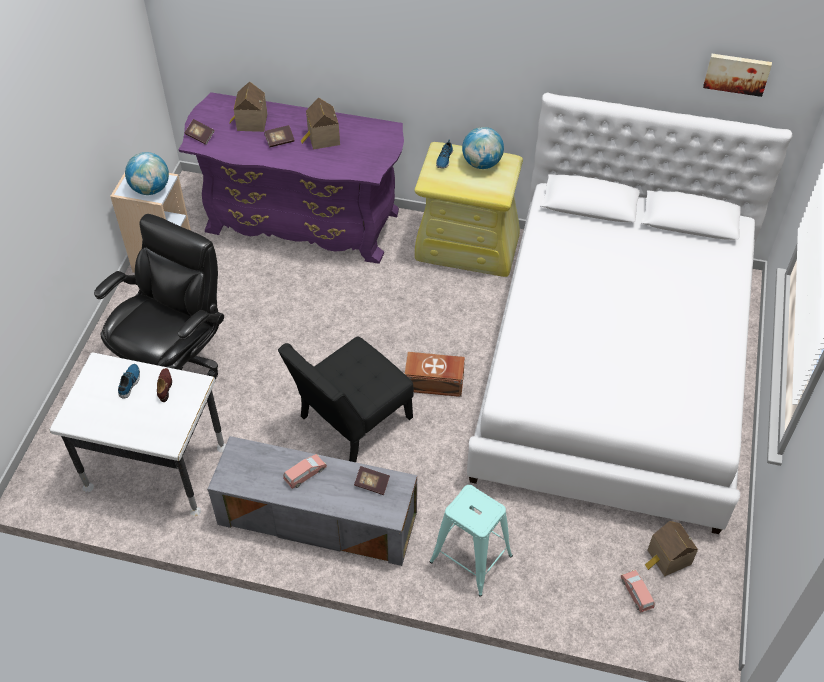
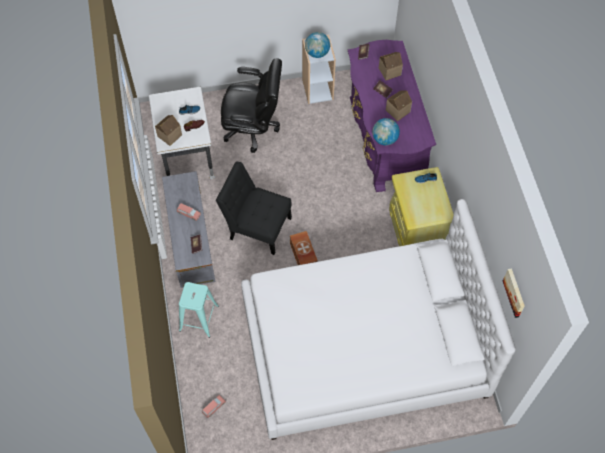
camera: 65 degrees right, 10 degrees up
globe [462,127,504,169] -> globe moved to [372,118,400,145]
toy house [645,521,698,577] -> toy house moved to [155,115,182,146]

